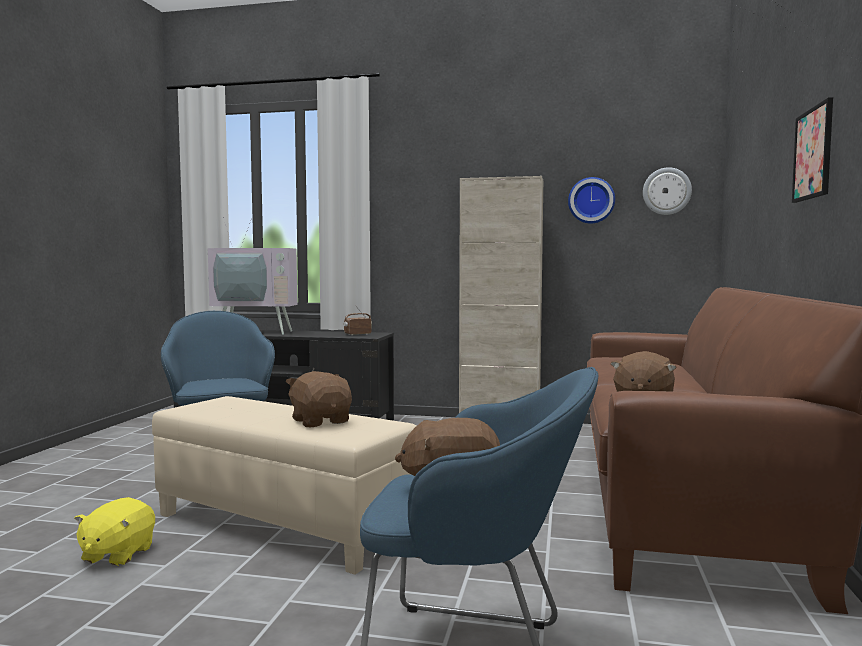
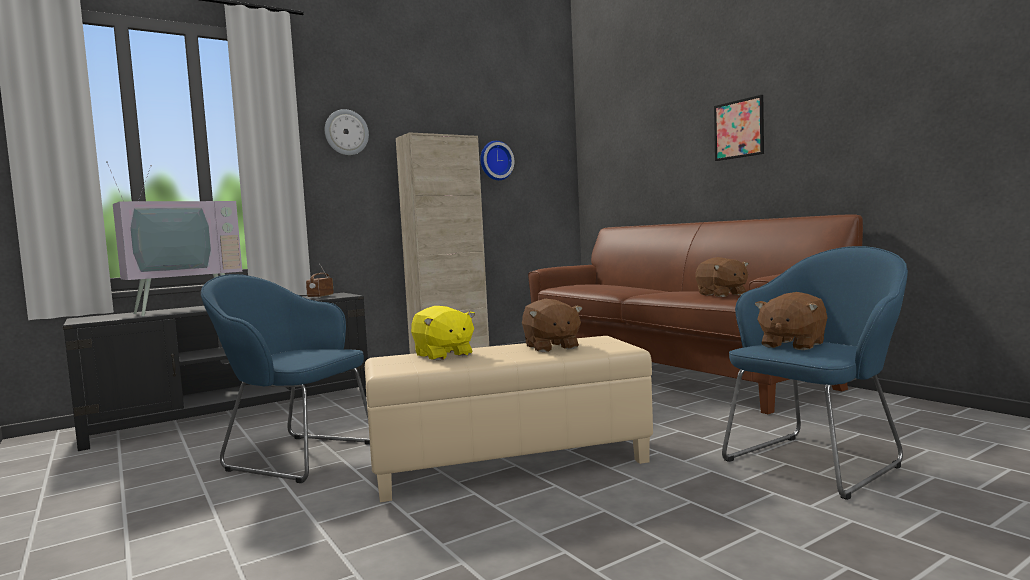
camera: 45 degrees left, 0 degrees up
yellow plush toy [74,497,155,566] -> yellow plush toy moved to [411,306,475,361]
brown plush toy [286,371,352,427] -> brown plush toy turned 120 degrees counterclockwise [522,299,583,352]
wall clock [643,167,692,215] -> wall clock moved to [325,109,369,155]

